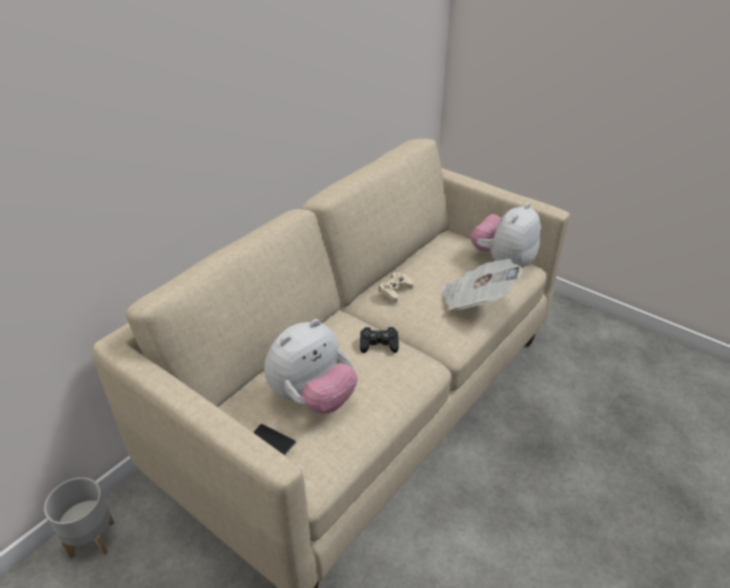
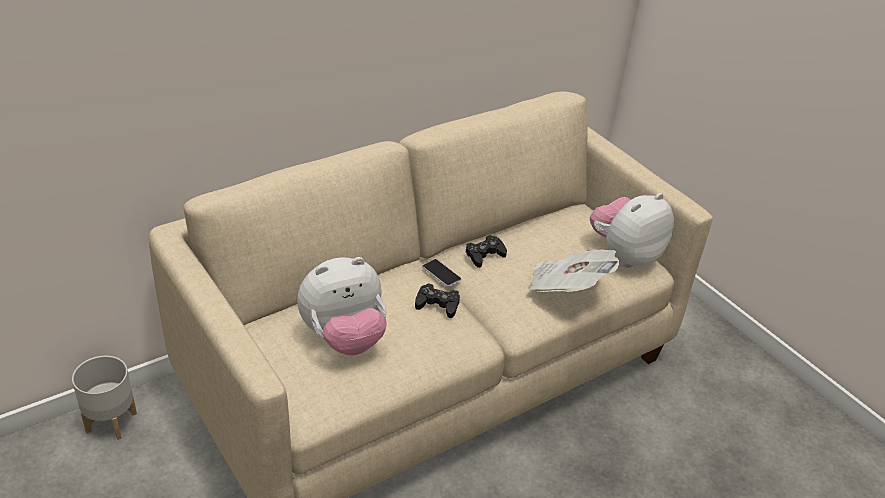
camera: 15 degrees right, 0 degrees up
phone [253,424,296,456] -> phone moved to [422,259,461,287]
beige game controller [379,272,413,303] -> black game controller [465,235,507,268]

